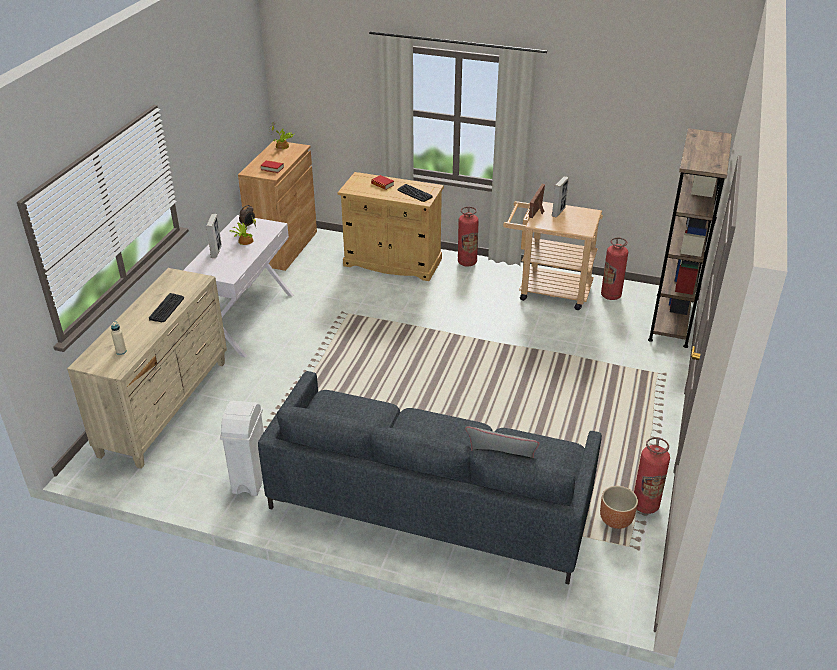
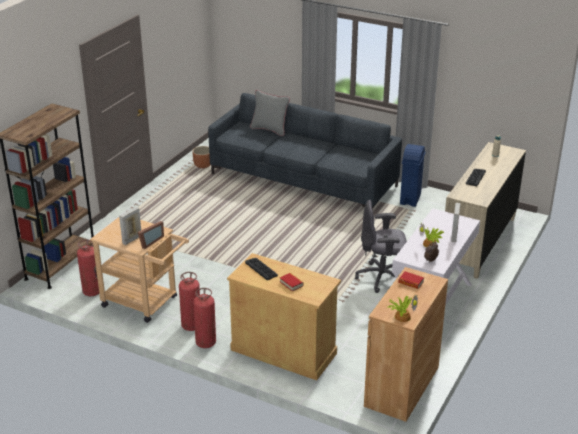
camera: 170 degrees left, 5 degrees down
white trash can [220,401,264,496] -> blue trash can [400,144,426,207]
fire extinguisher [634,437,670,514] -> fire extinguisher moved to [179,272,200,331]
none -> grey office chair [355,200,407,293]

